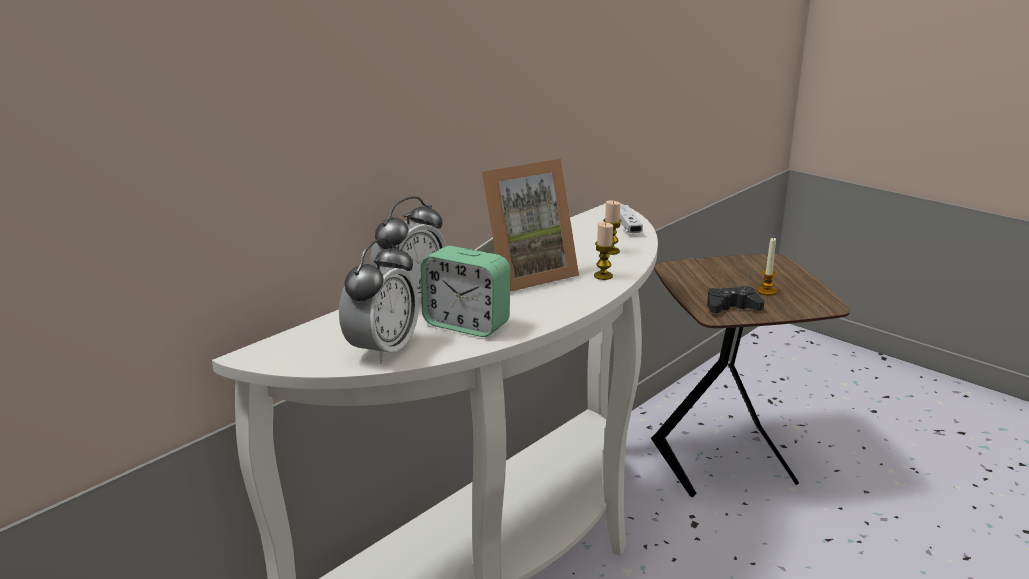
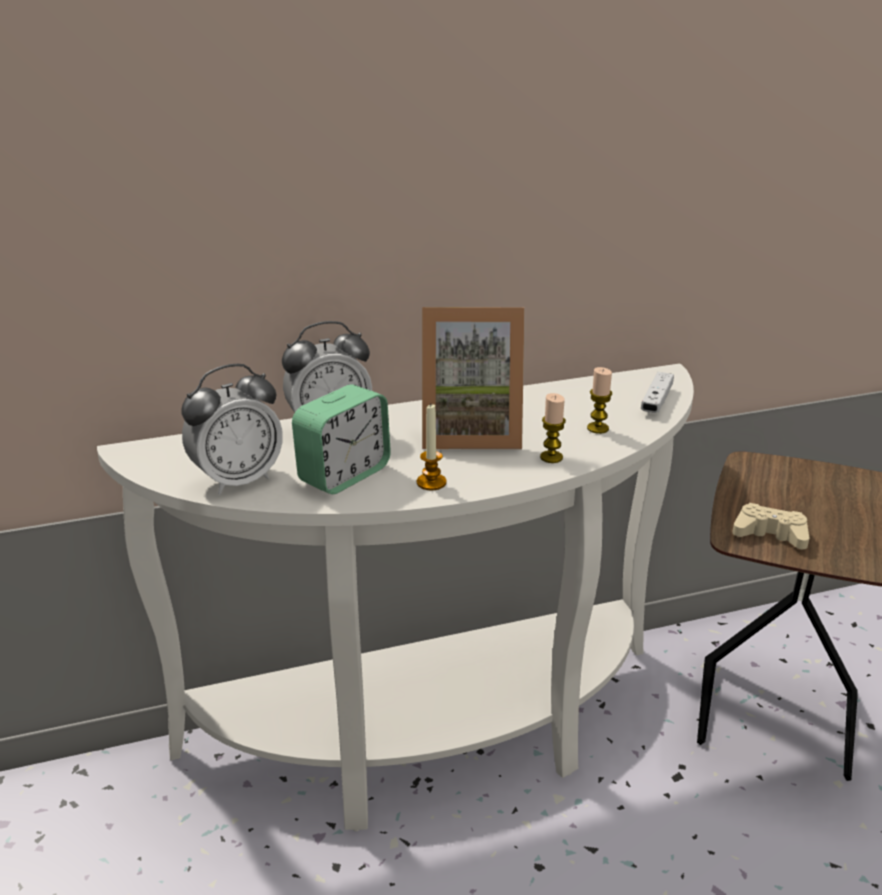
camera: 30 degrees right, 5 degrees up
alarm clock [421,246,510,337] -> alarm clock turned 105 degrees counterclockwise [292,384,391,494]
black game controller [707,286,765,313] -> beige game controller [732,503,809,549]
candle [757,237,777,296] -> candle moved to [417,404,447,490]

